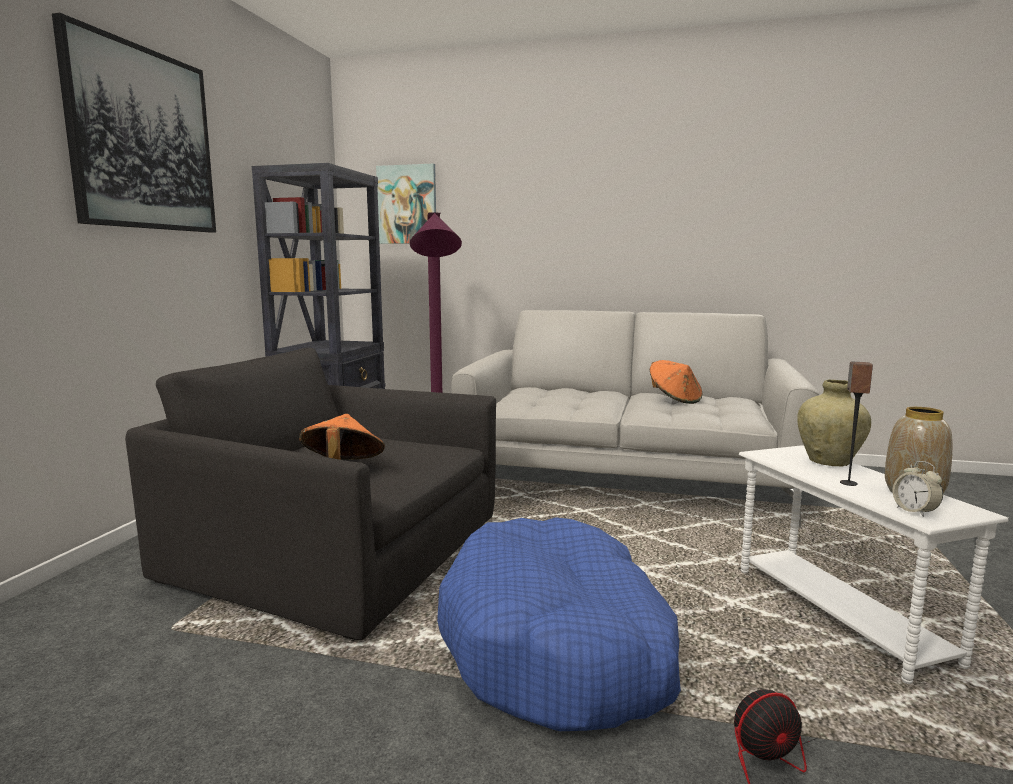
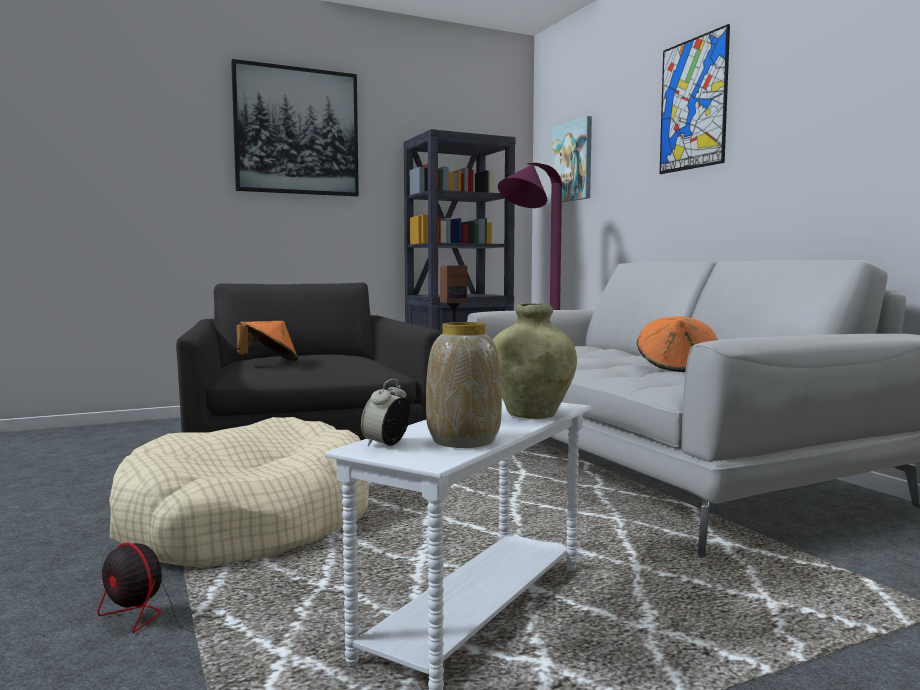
camera: 50 degrees right, 5 degrees down
blue dog bed [437,517,681,731] -> beige dog bed [109,417,369,568]
none -> picture [659,24,730,174]

